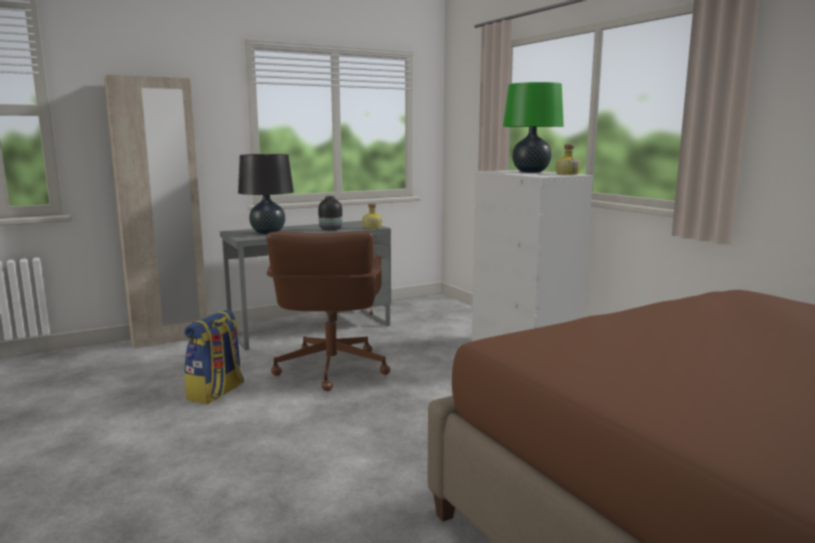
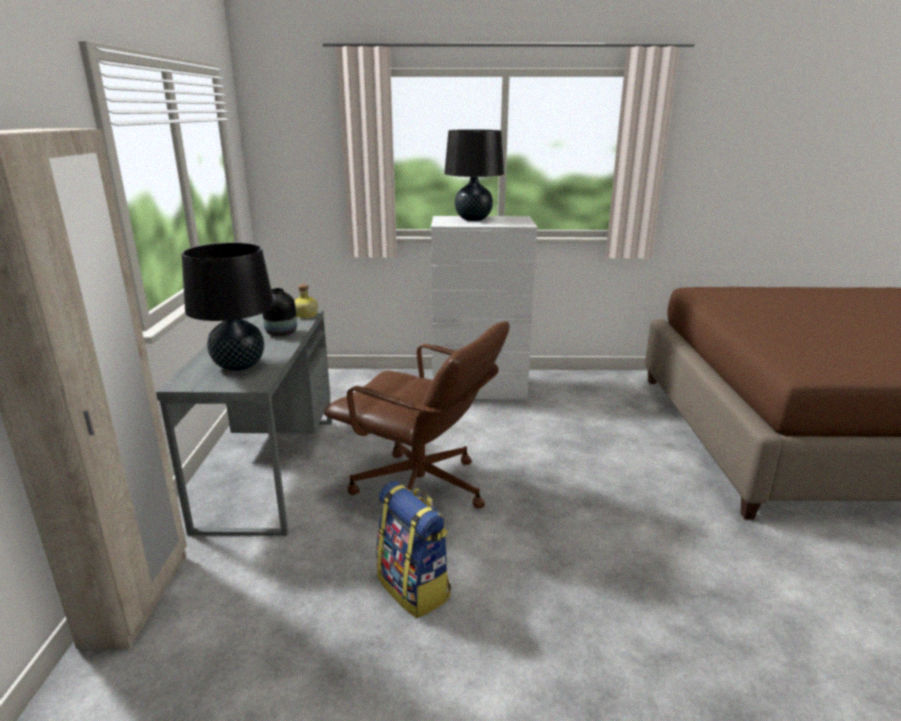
camera: 60 degrees left, 10 degrees up
green table lamp [503,82,564,173] -> black table lamp [444,129,504,221]
bottle [555,144,581,175] -> none

